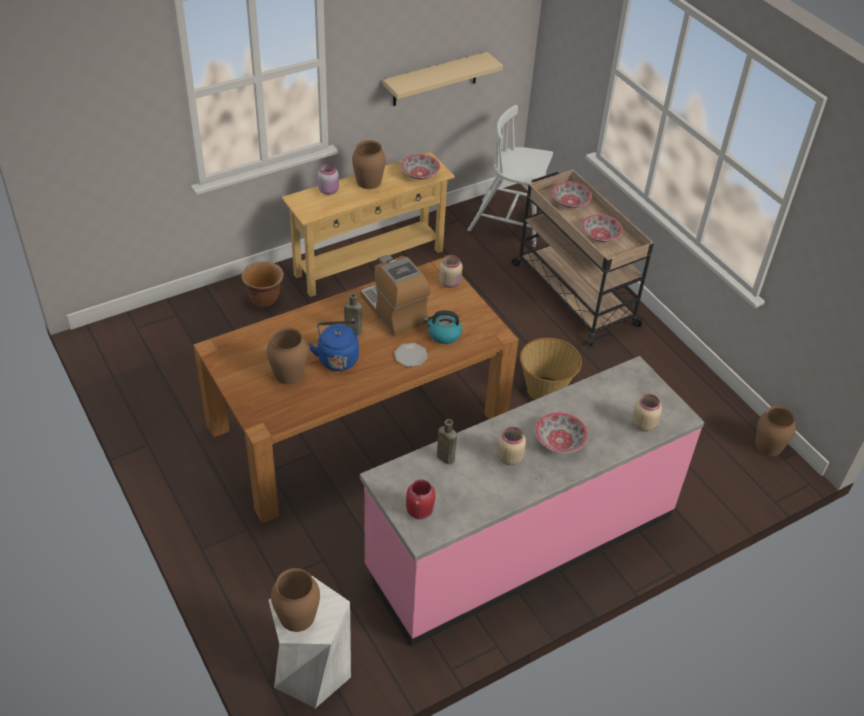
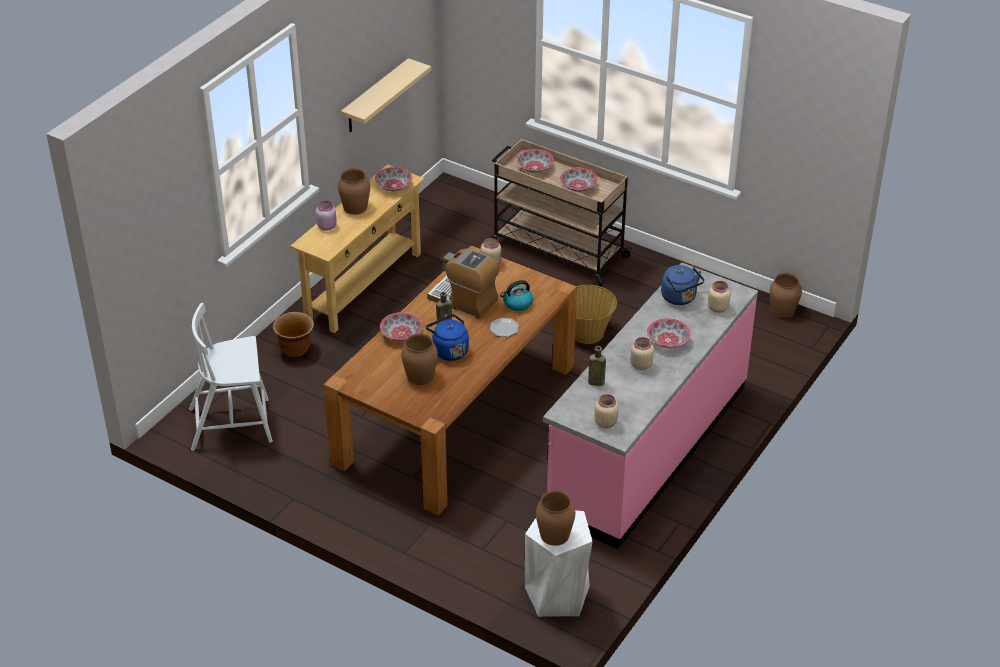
camera: 25 degrees left, 5 degrees down
red jar [406,479,435,519] -> beige jar [594,394,618,428]
white chair [468,105,553,247] -> white chair moved to [189,303,273,451]
none -> bowl [380,312,422,341]
none -> blue kettle [661,265,704,305]

